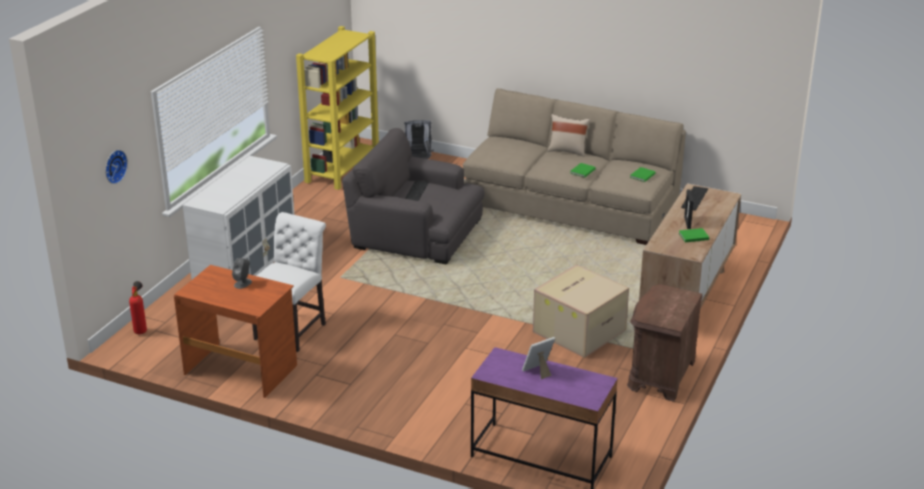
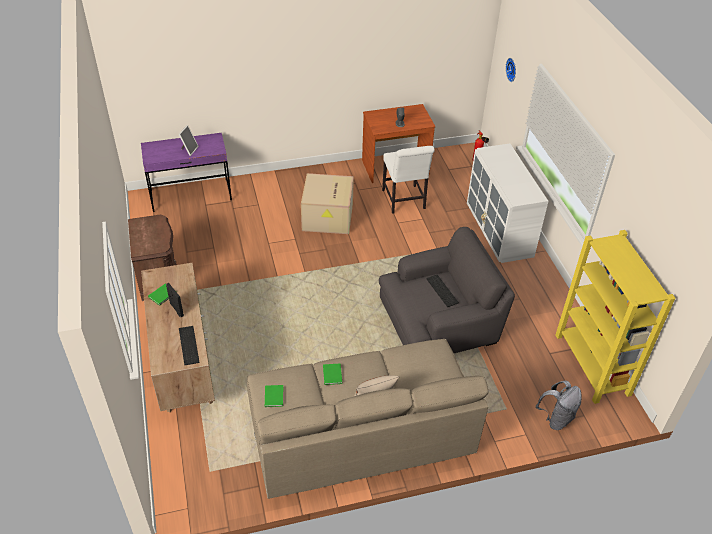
camera: 140 degrees right, 15 degrees up
cardboard box [533,264,629,358] -> cardboard box moved to [301,173,354,234]

